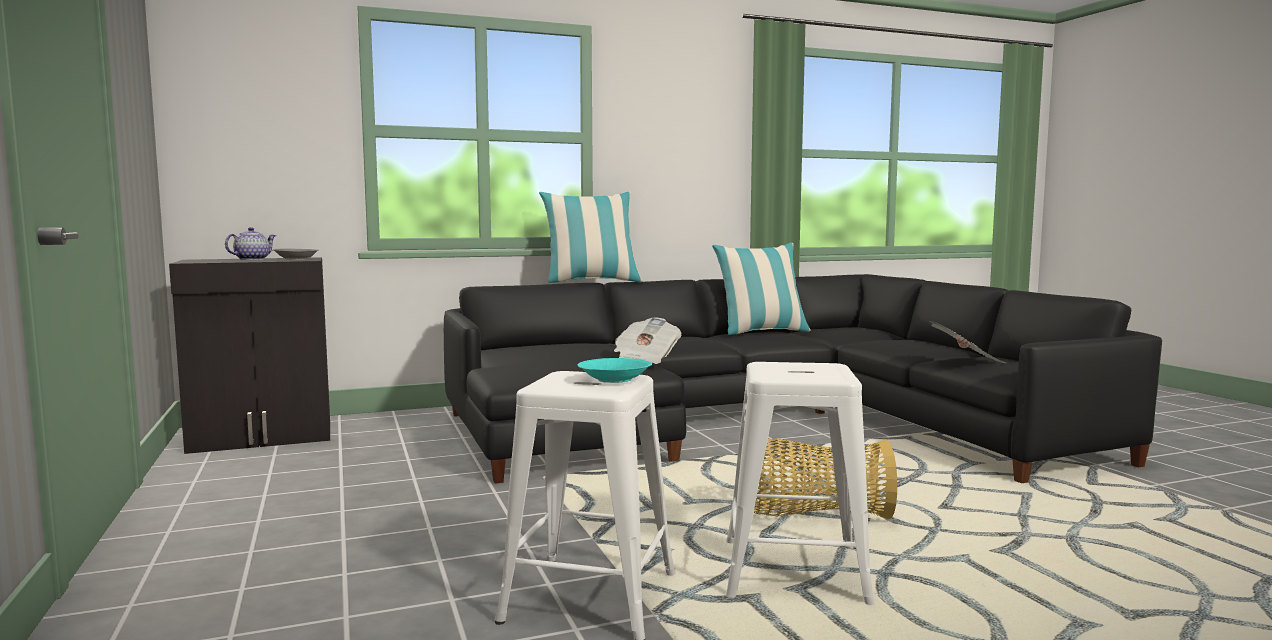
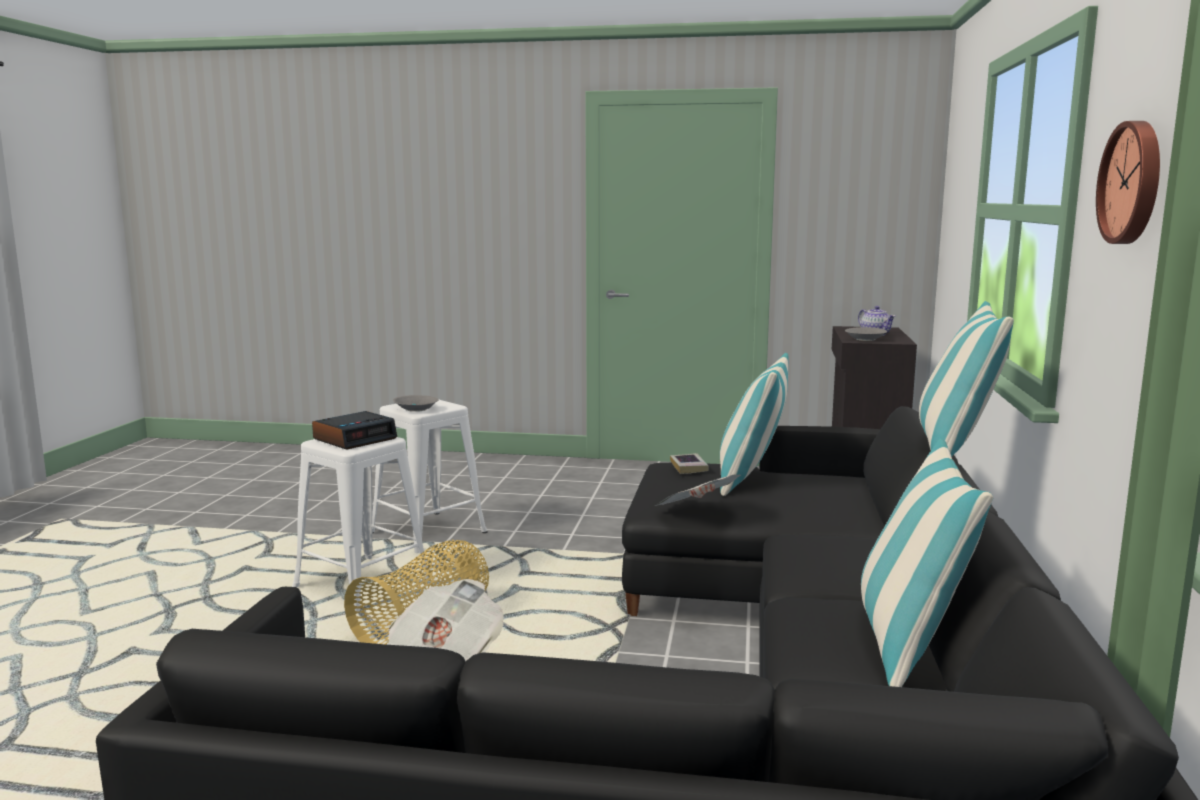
camera: 120 degrees right, 5 degrees up
turquoise bowl [578,358,652,383] -> grey bowl [393,395,439,412]
none -> alarm clock [312,411,397,450]
none -> book [670,453,709,474]
none -> pillow [720,353,789,496]
none -> wall clock [1096,121,1160,244]

